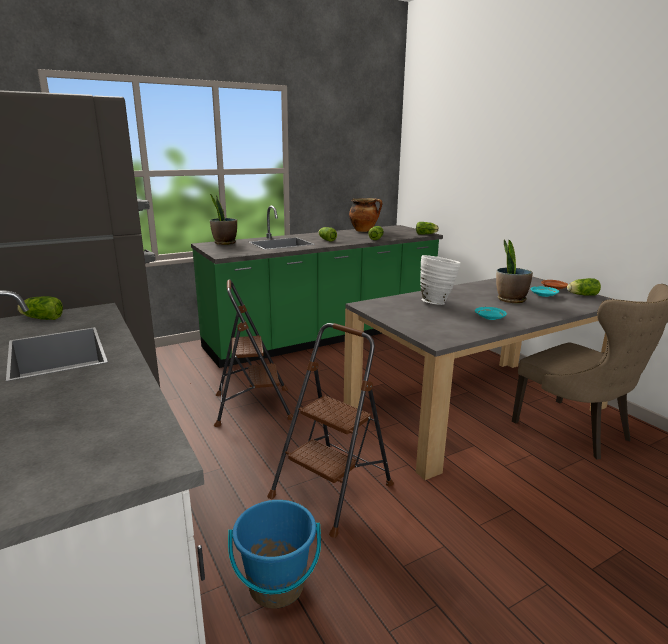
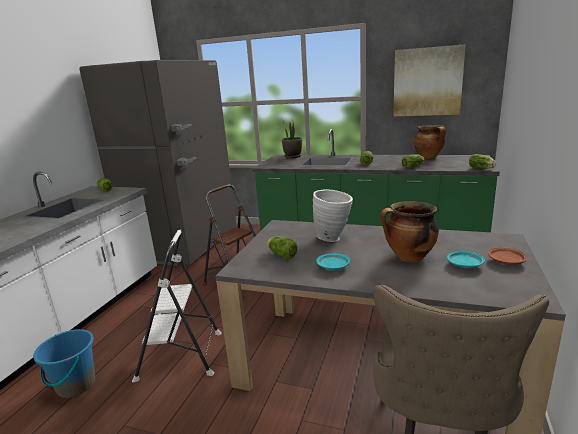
camera: 50 degrees right, 0 degrees up
brown step ladder [267,323,394,538] -> white step ladder [132,229,222,383]
potted plant [496,240,533,303] -> cooking pot [380,201,439,262]
lettuce [567,278,601,296] -> lettuce moved to [267,236,298,259]
none -> picture [393,44,466,116]

